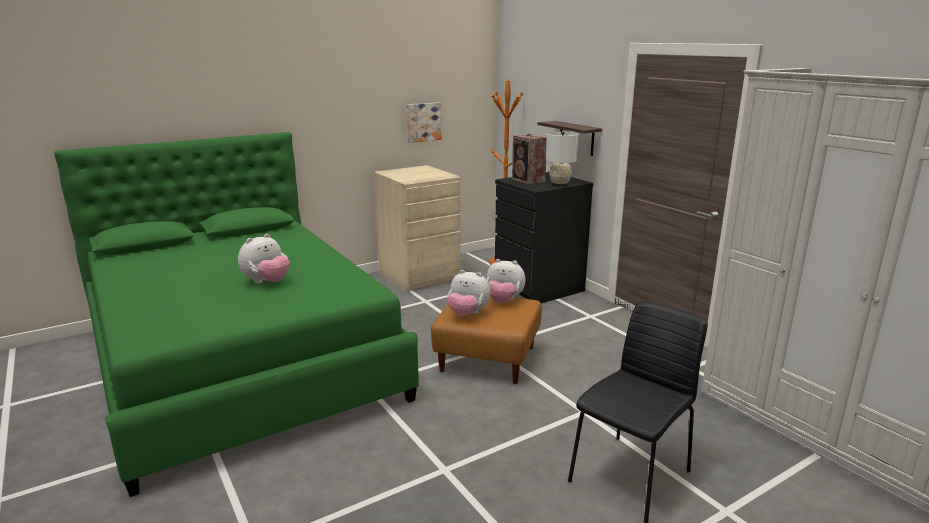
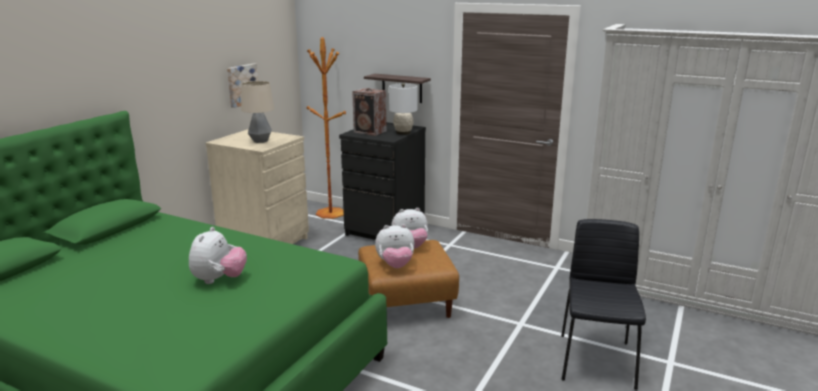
camera: 30 degrees left, 0 degrees up
none -> table lamp [241,81,275,143]

